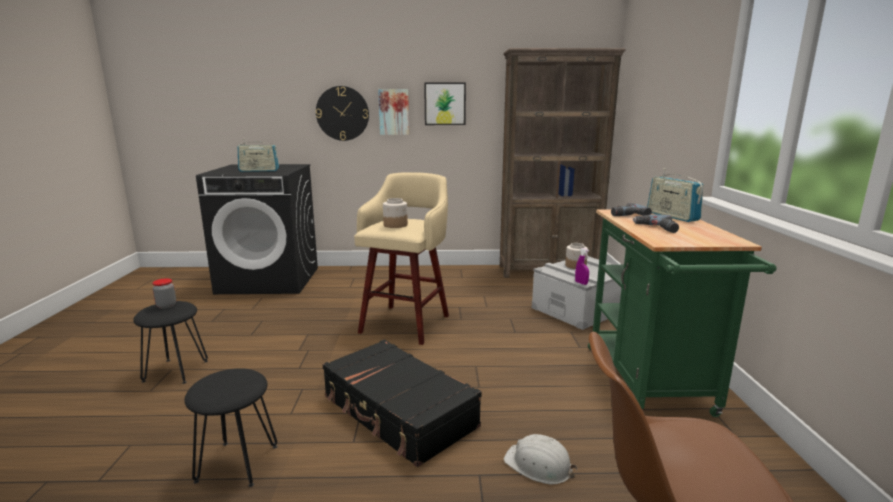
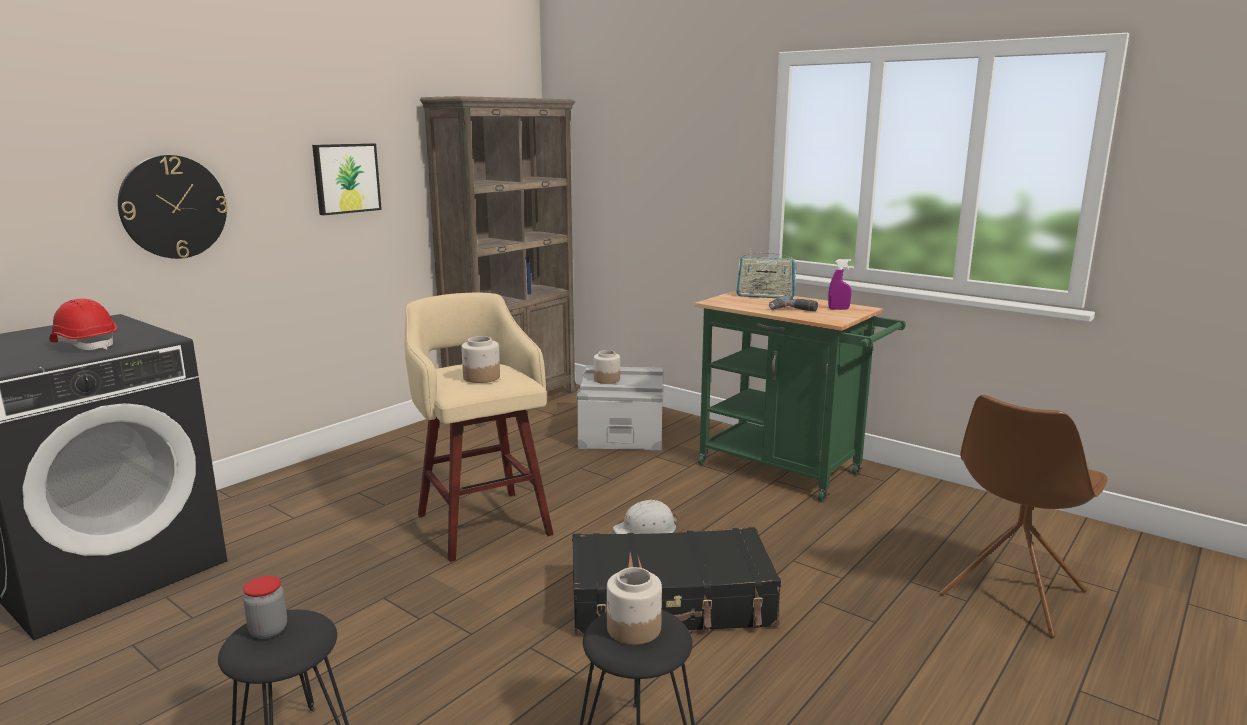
camera: 50 degrees left, 0 degrees up
radio [238,141,279,172] -> red hard hat [49,298,117,350]
picture [378,89,409,135] -> none
white hard hat [504,434,578,485] -> white hard hat moved to [613,500,677,534]
purple spray bottle [575,248,590,285] -> purple spray bottle moved to [828,259,852,310]
power drill [611,203,652,216] -> none
none -> jar [607,567,662,645]

